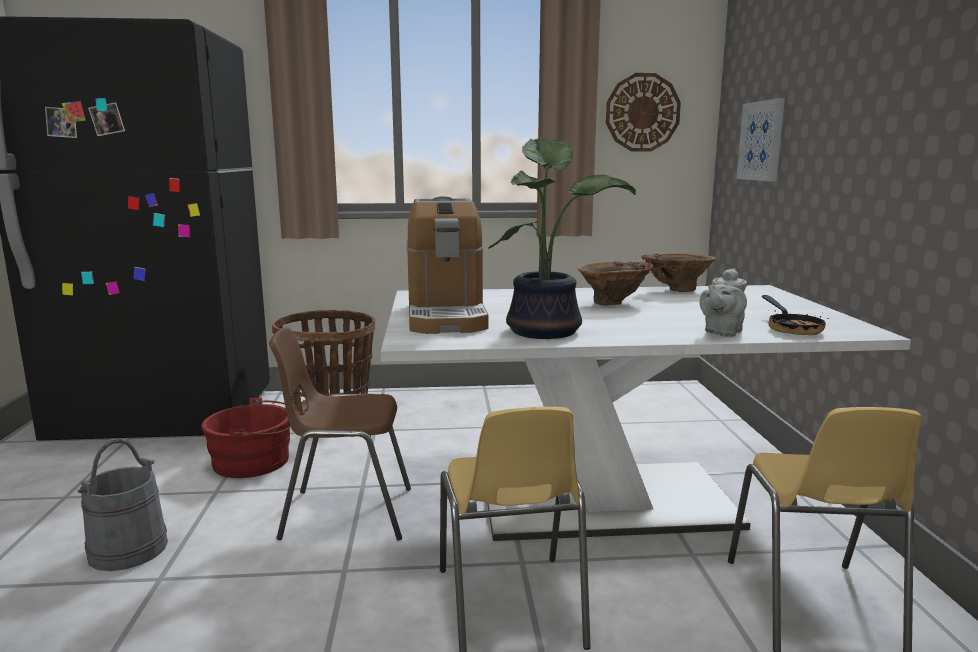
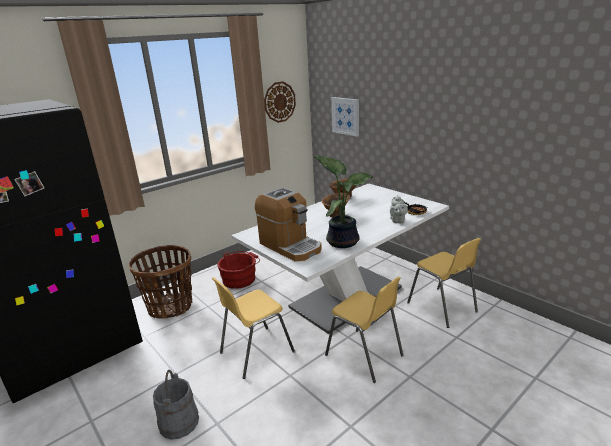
camera: 35 degrees left, 10 degrees up
red bucket [202,398,300,478] -> red bucket moved to [217,251,260,289]
brown chair [269,327,411,541] -> yellow chair [212,277,295,379]

